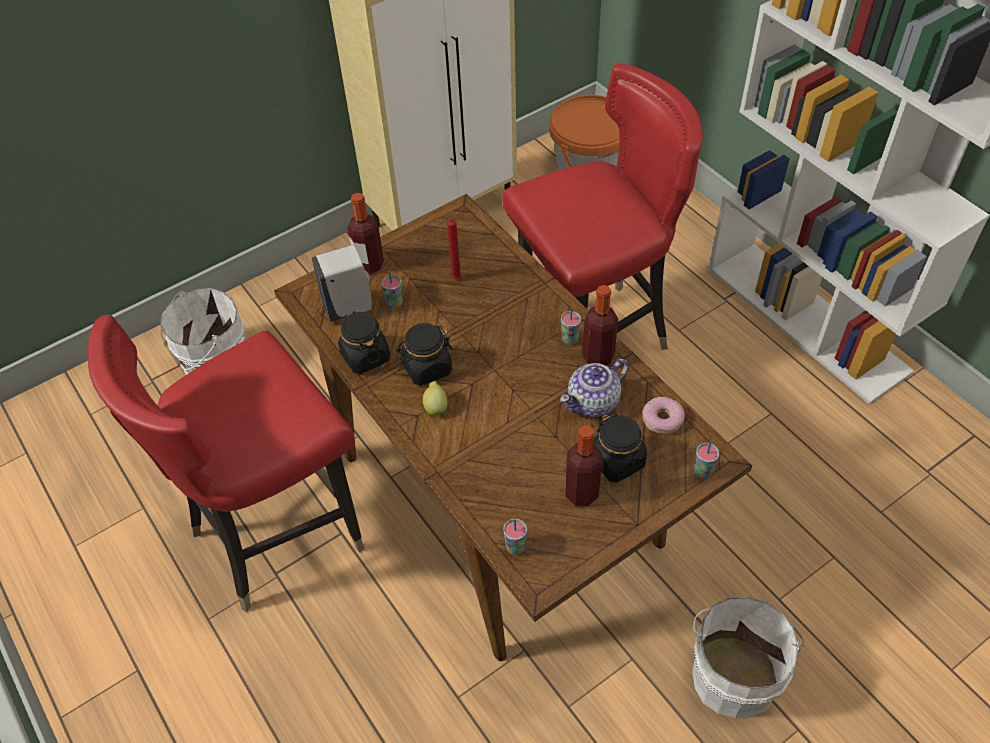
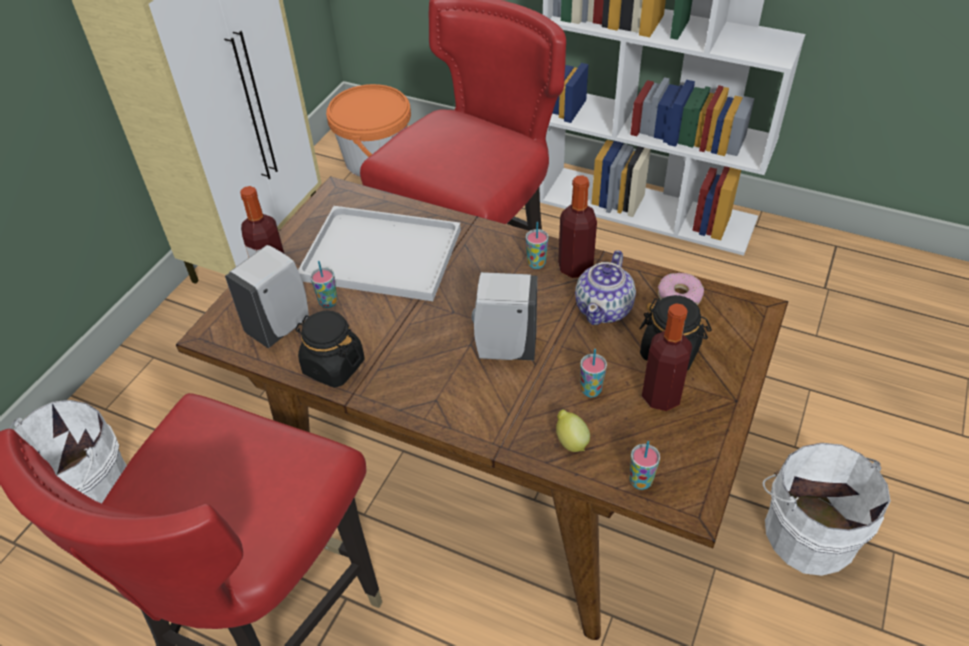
camera: 30 degrees left, 5 degrees down
black jar [396,323,453,386] -> none
lemon [423,381,448,417] -> lemon moved to [556,410,590,452]
red candle [445,219,462,280] -> white tray [298,206,461,301]
cup [694,441,719,479] -> cup moved to [580,349,607,397]
none -> white soap dispenser [471,272,537,360]

